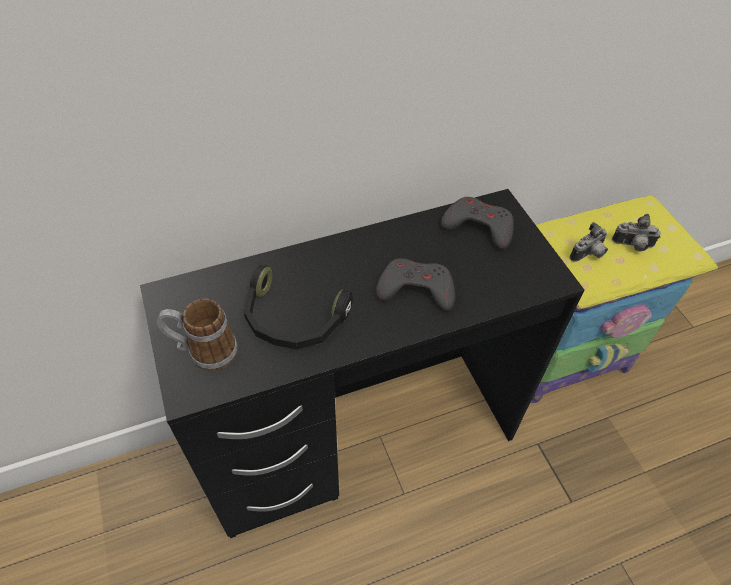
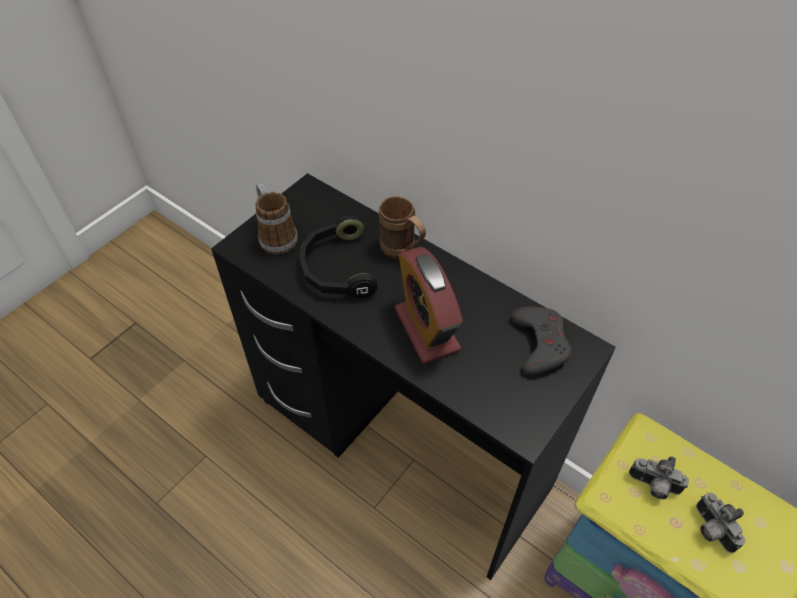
camera: 60 degrees right, 0 degrees up
grey game controller [376,258,455,311] -> alarm clock [395,247,463,364]
none -> brown mug [379,196,426,259]

